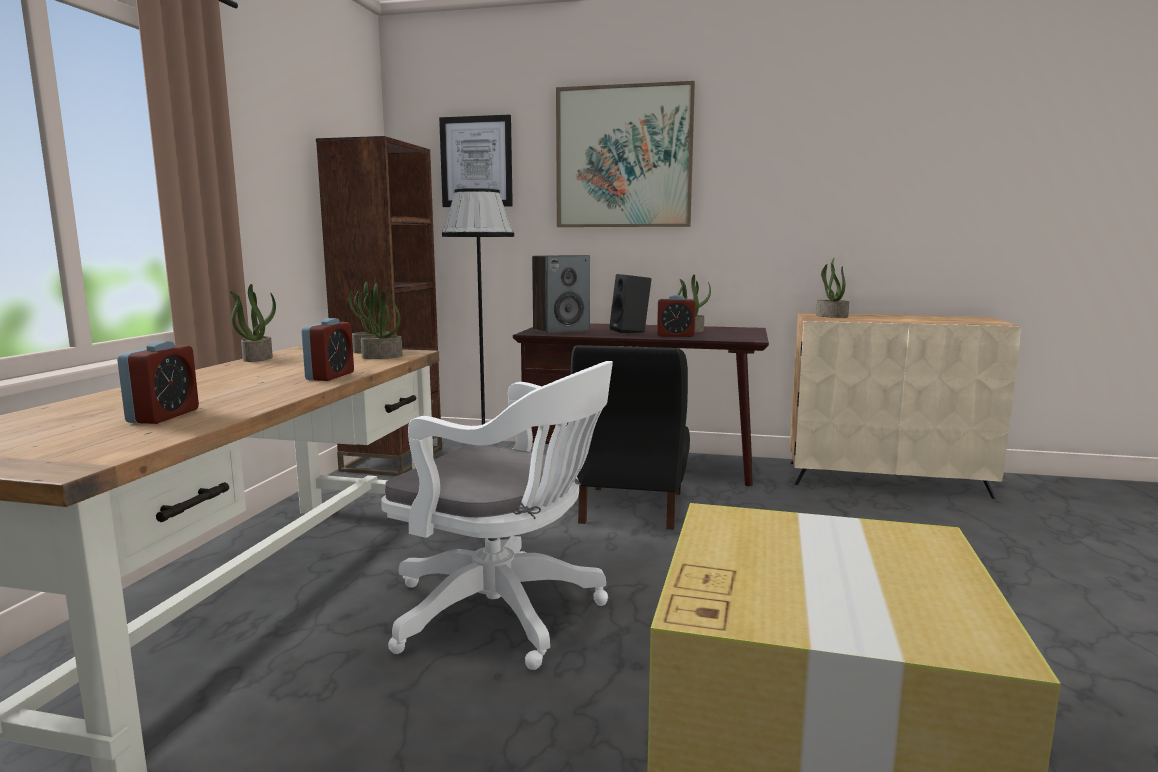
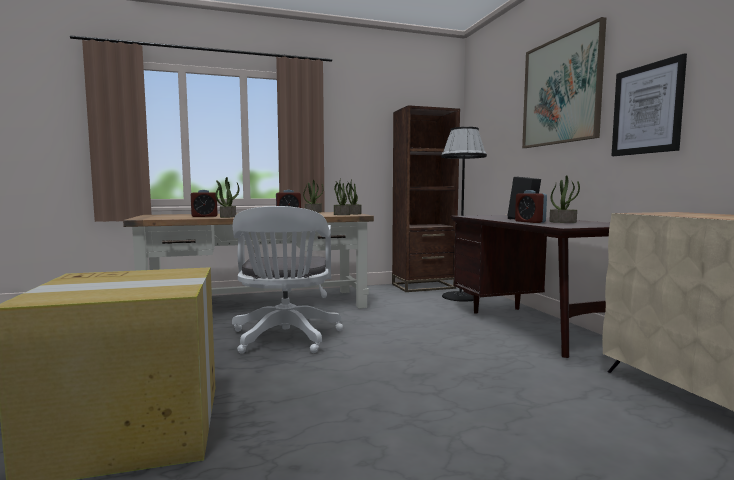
camera: 60 degrees right, 5 degrees down
picture [439,115,513,207] -> picture moved to [611,53,687,156]
speaker [532,255,590,334] -> none
black chair [571,345,690,530] -> none
potted plant [816,258,849,318] -> potted plant moved to [215,177,239,218]

